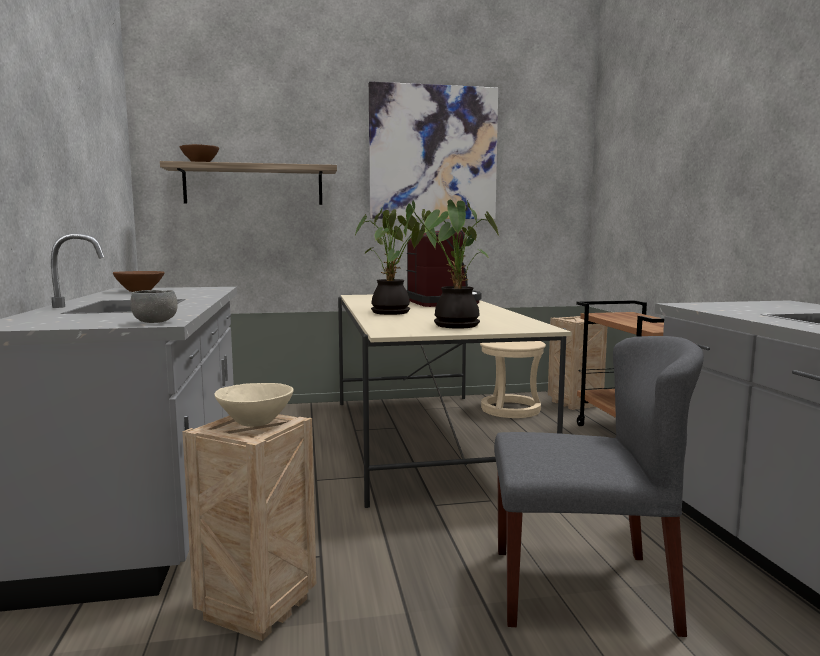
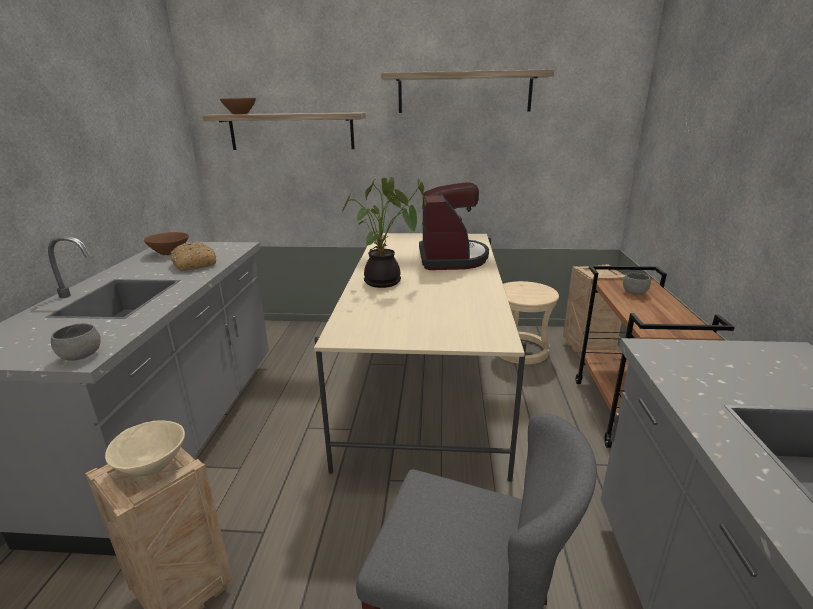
camera: 15 degrees right, 15 degrees up
picture [369,81,498,219] -> shelf [381,69,554,113]
potted plant [403,200,500,329] -> none
none -> bread [171,242,216,271]
none -> grey bowl [623,272,651,295]

